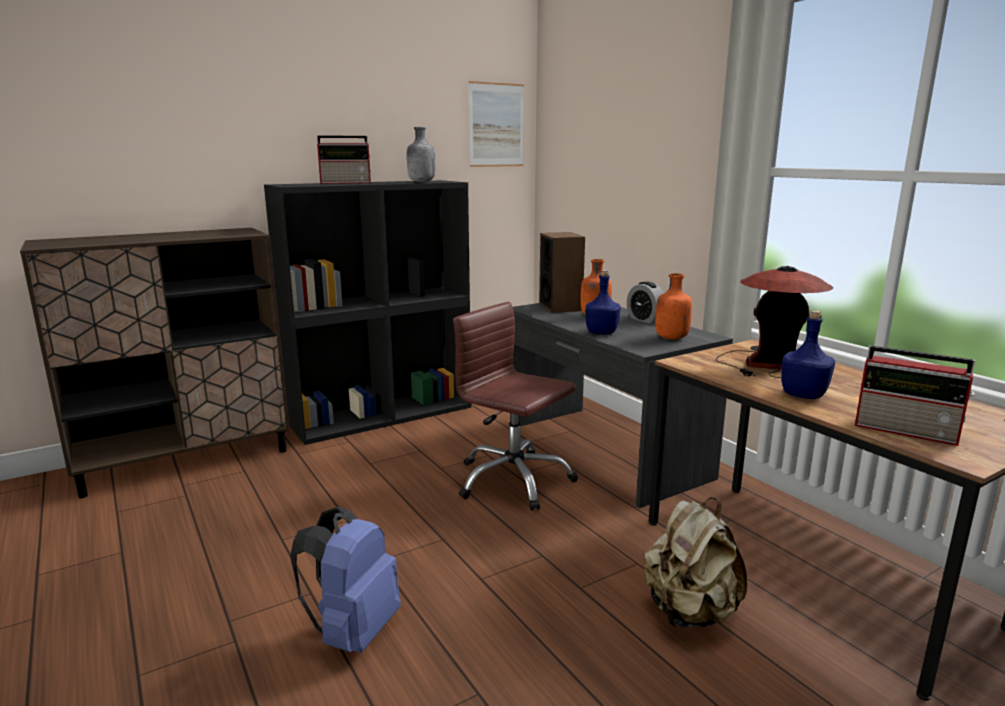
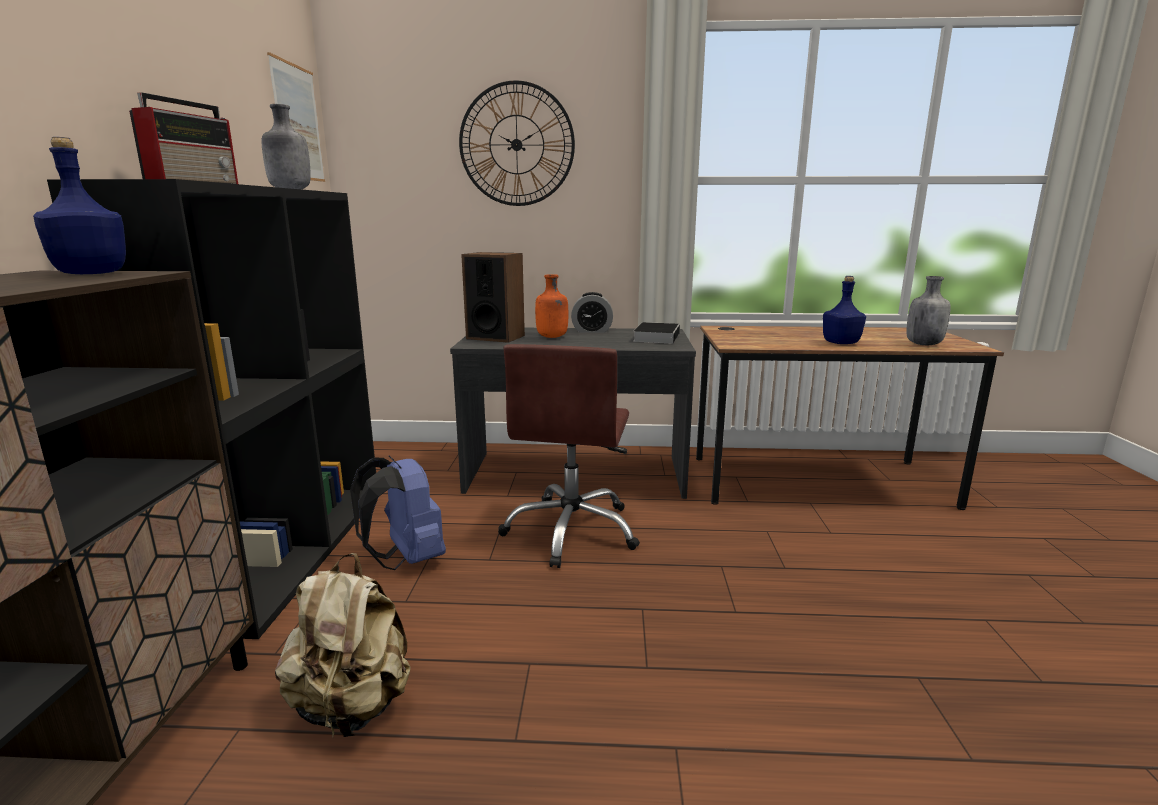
camera: 55 degrees left, 0 degrees up
blue backpack [290,507,401,653] -> blue backpack moved to [350,456,446,570]
brown office chair [453,302,578,511] -> brown office chair turned 60 degrees counterclockwise [498,344,640,568]
blue bottle [585,270,621,334] -> blue bottle moved to [33,137,126,274]
beige backpack [644,498,747,628] -> beige backpack moved to [275,553,411,737]
orange bottle [655,273,692,340] -> book [633,322,680,344]
table lamp [716,266,833,378] -> none
radio [855,346,975,446] -> grey bottle [906,276,951,345]
none -> wall clock [459,80,575,206]

